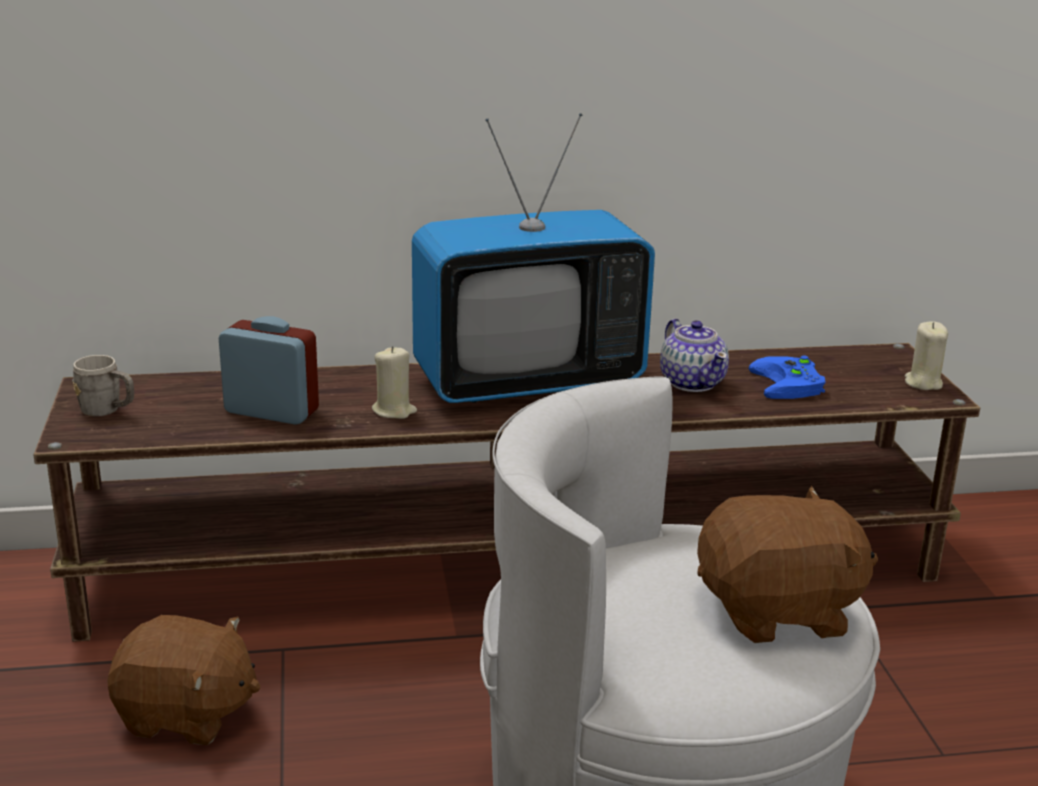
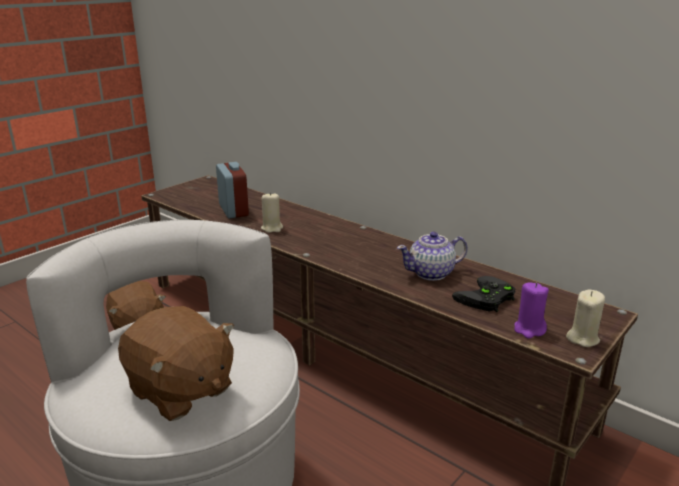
camera: 50 degrees right, 0 degrees up
grey mug [73,355,134,417] -> none
television [412,113,655,403] -> none
teapot [660,319,729,392] -> teapot turned 45 degrees clockwise [397,231,467,281]
blue game controller [748,356,826,399] -> black game controller [452,276,515,312]
none -> purple candle [514,282,549,339]

